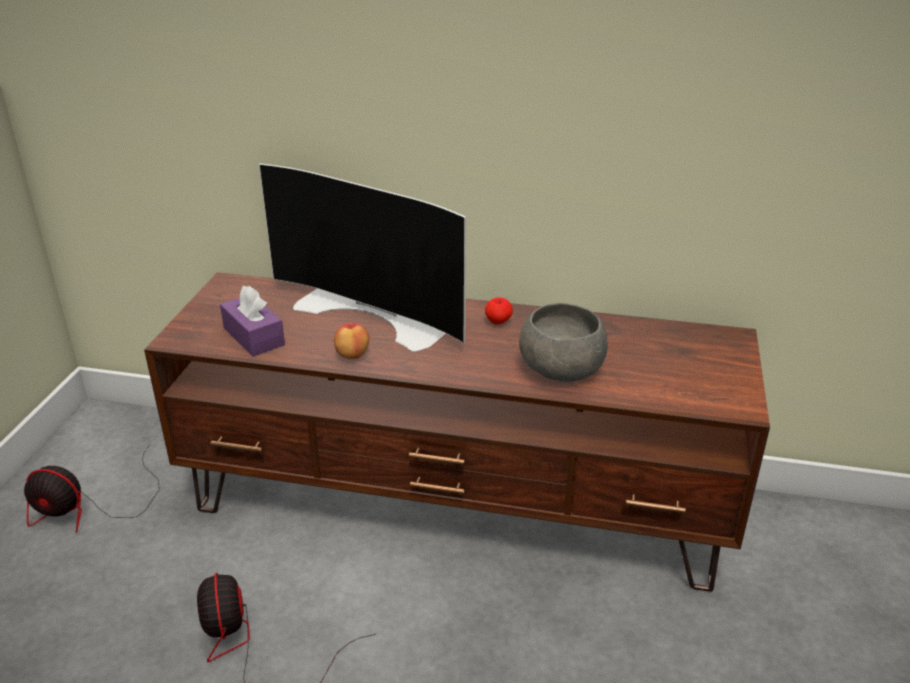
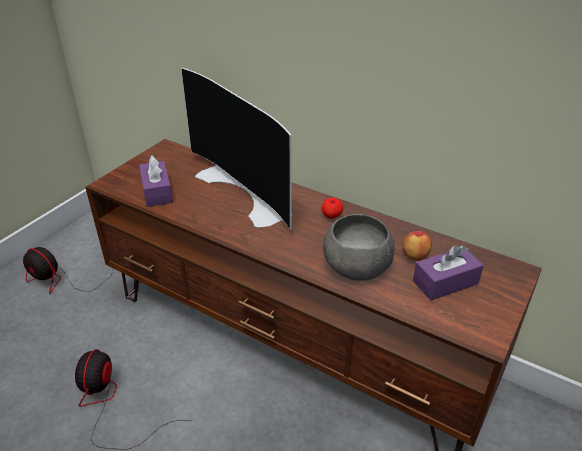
camera: 20 degrees right, 5 degrees up
apple [334,322,369,359] -> apple moved to [403,231,432,261]
none -> purple tissue box [413,245,484,301]

